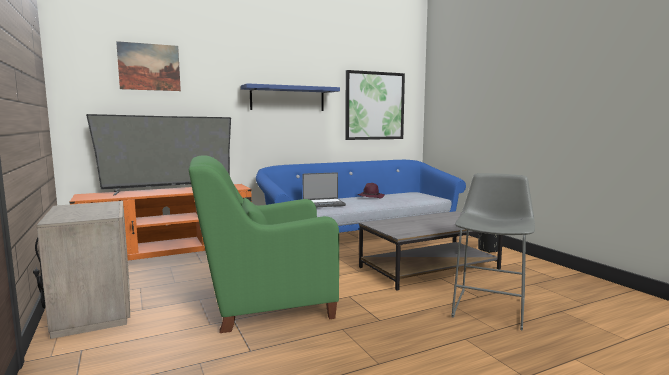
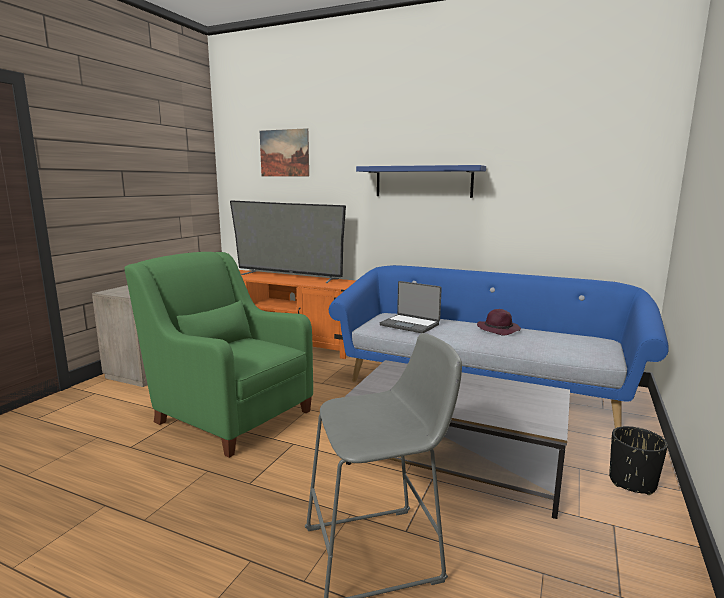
camera: 50 degrees right, 5 degrees up
picture [345,70,405,140] -> none

